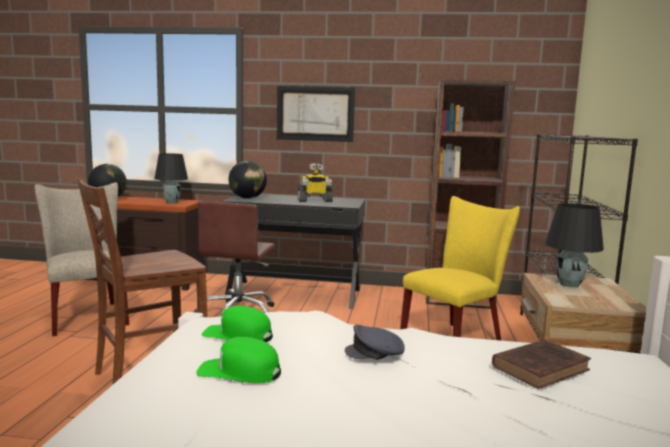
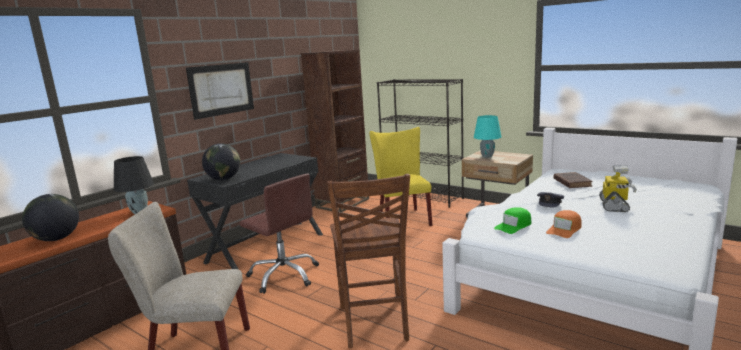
camera: 60 degrees left, 5 degrees up
green cap [196,337,281,383] -> orange cap [546,210,581,238]
toy robot [298,163,333,202] -> toy robot moved to [599,165,637,212]
black table lamp [545,203,604,287] -> turquoise table lamp [474,115,501,158]

